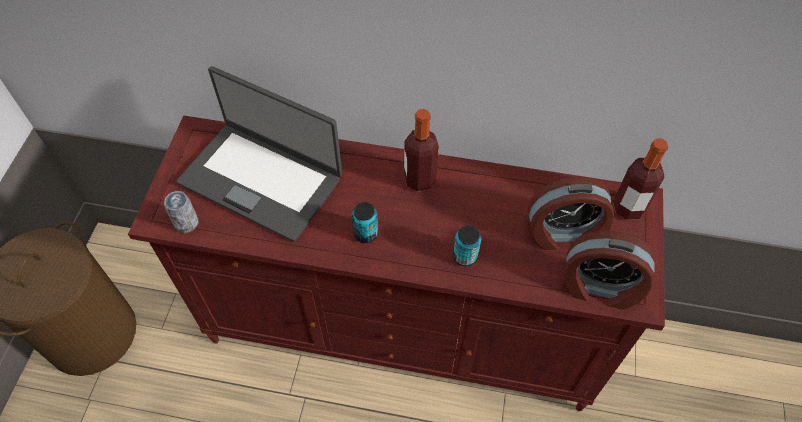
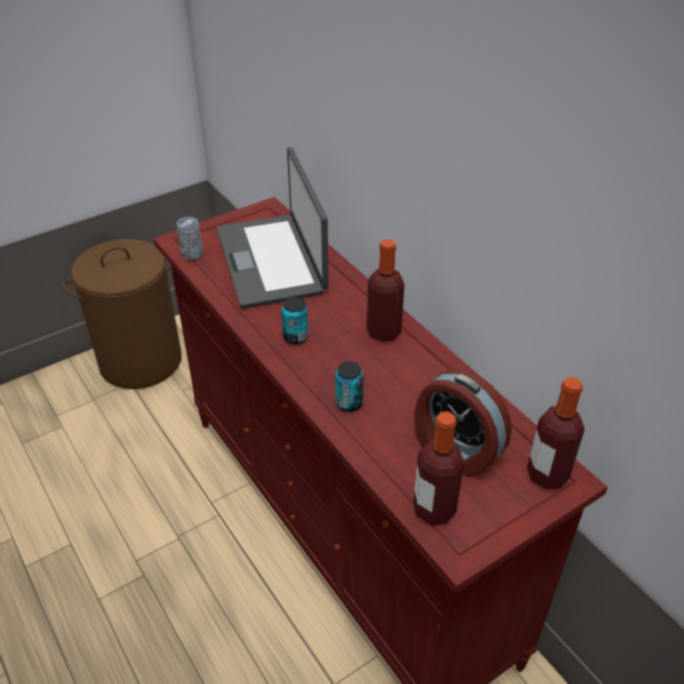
camera: 45 degrees right, 15 degrees down
alarm clock [564,230,655,310] -> bottle [413,411,464,525]

